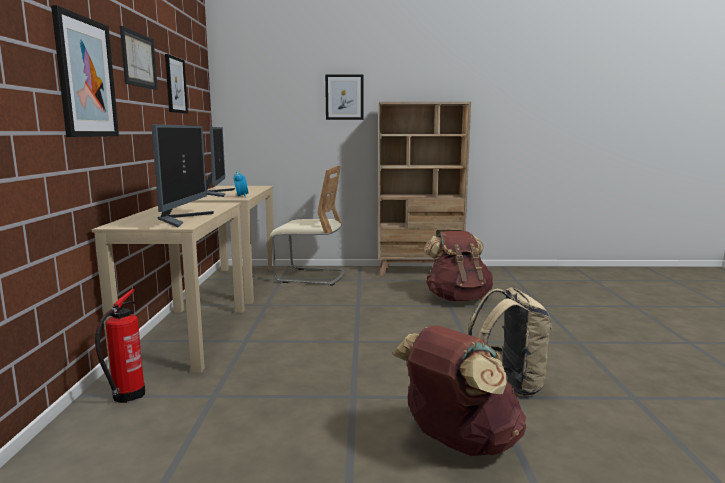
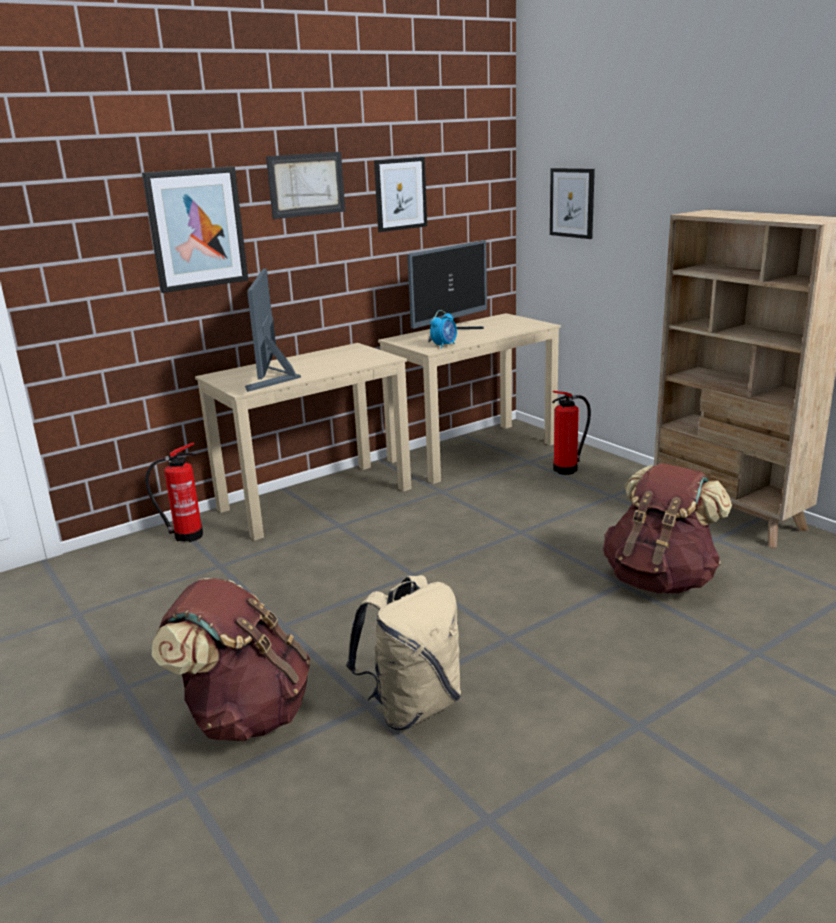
camera: 55 degrees right, 10 degrees up
monitor [151,124,214,228] -> monitor turned 120 degrees clockwise [245,269,301,392]
beige chair [270,166,345,286] -> fire extinguisher [552,391,591,475]
picture [325,75,363,120] -> picture moved to [550,168,595,239]

